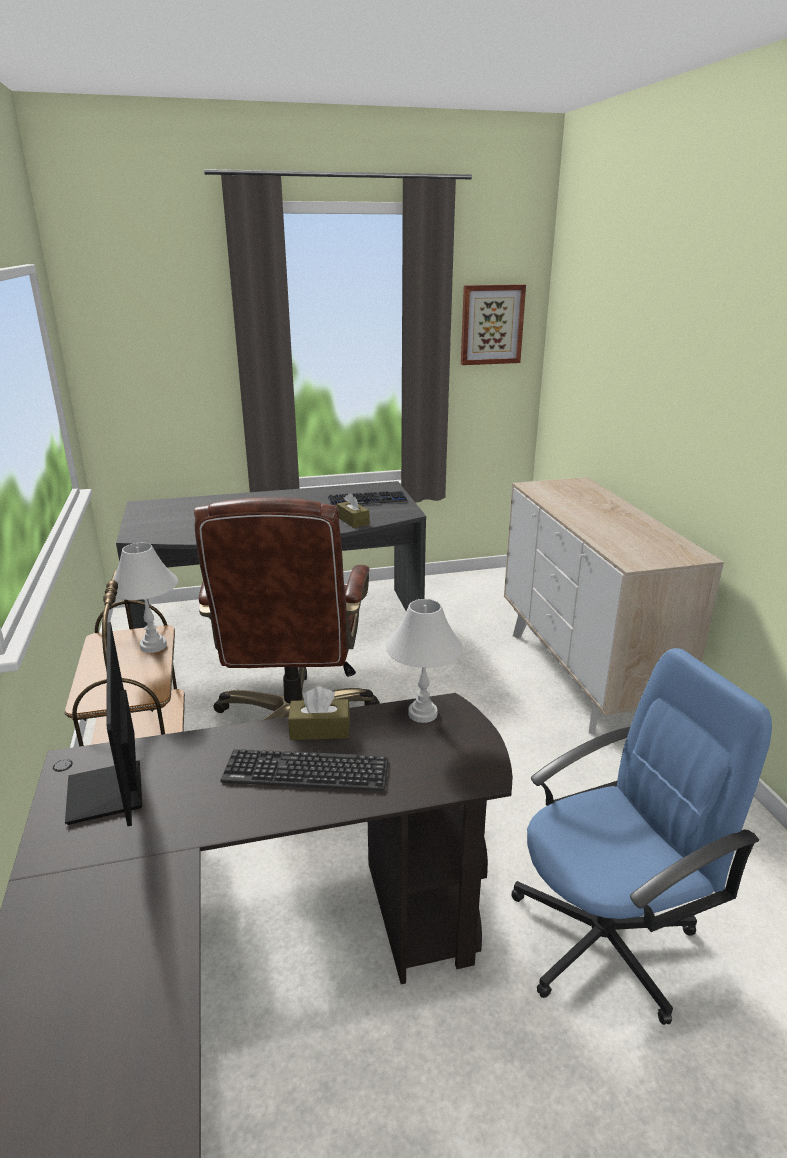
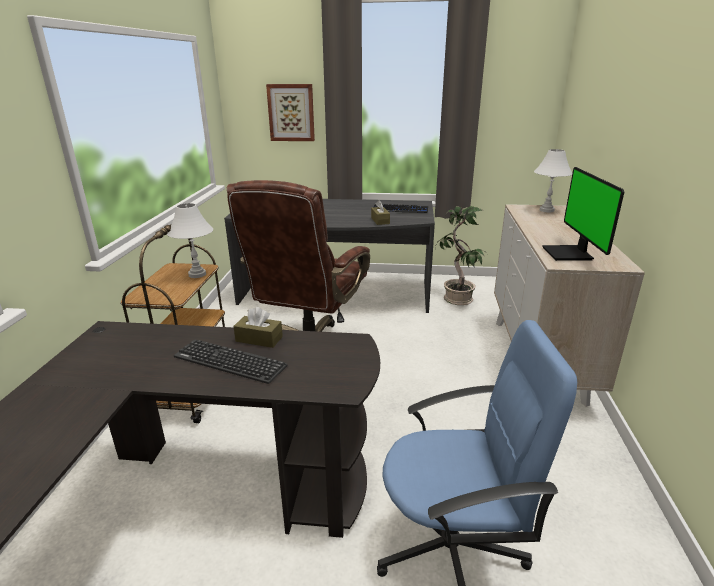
camera: 20 degrees right, 0 degrees up
monitor [65,622,142,826] -> monitor moved to [542,167,624,261]
white table lamp [386,599,463,723] -> white table lamp moved to [534,149,572,212]
picture [461,284,526,365] -> picture moved to [266,84,315,141]
none -> potted plant [435,206,484,305]

